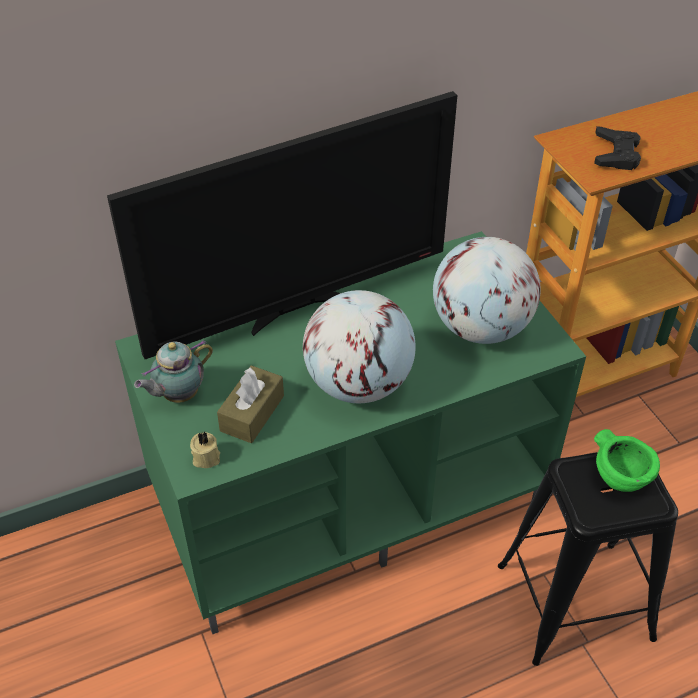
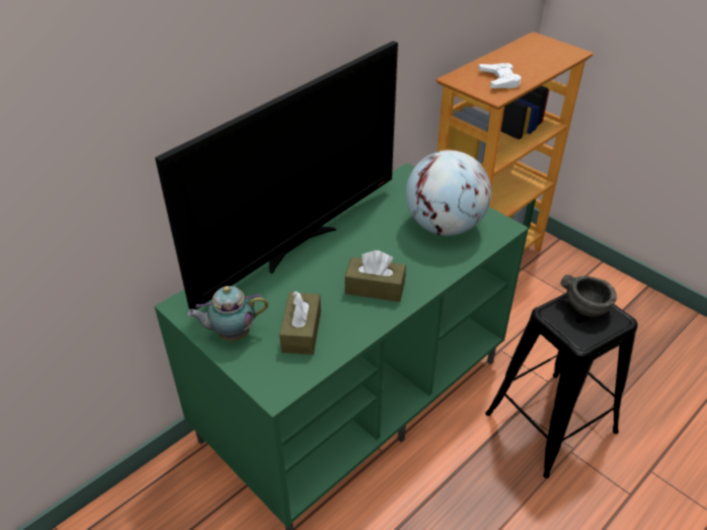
camera: 20 degrees left, 5 degrees down
teapot [134,340,213,403] -> teapot turned 45 degrees clockwise [188,286,268,341]
beige candle [190,432,220,468] -> none
globe [303,290,416,403] -> brown tissue box [345,250,406,302]
black game controller [594,126,641,170] -> white game controller [478,63,521,89]
green bowl [594,429,660,492] -> grey bowl [560,275,617,317]

